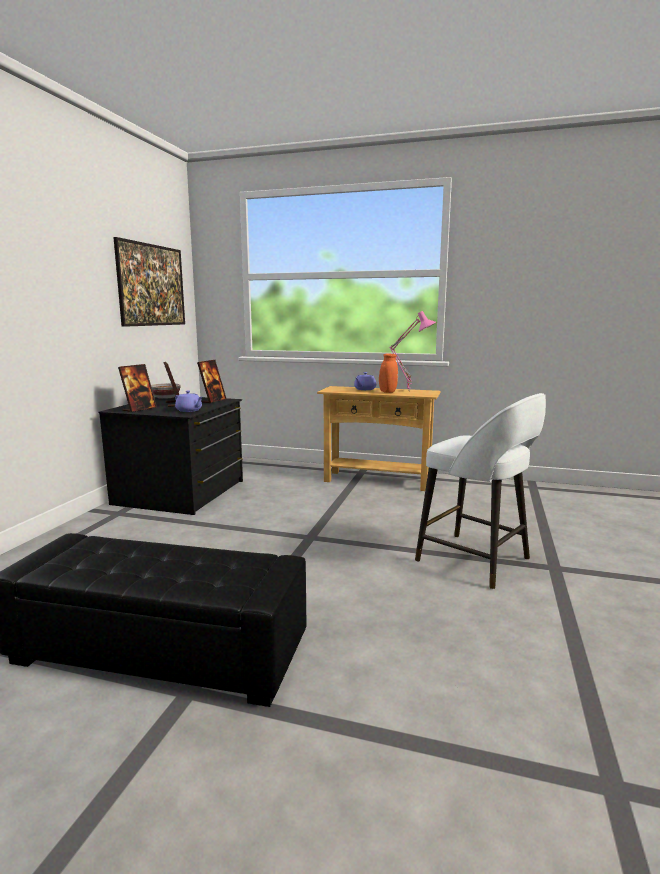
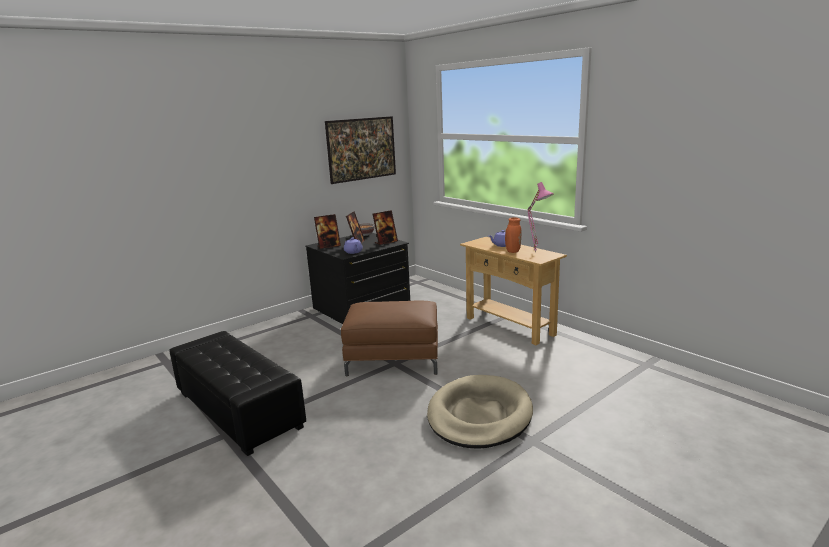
camera: 35 degrees right, 5 degrees up
white stool [415,393,546,589] -> beige dog bed [427,375,533,449]
none -> brown ottoman [341,301,438,377]

